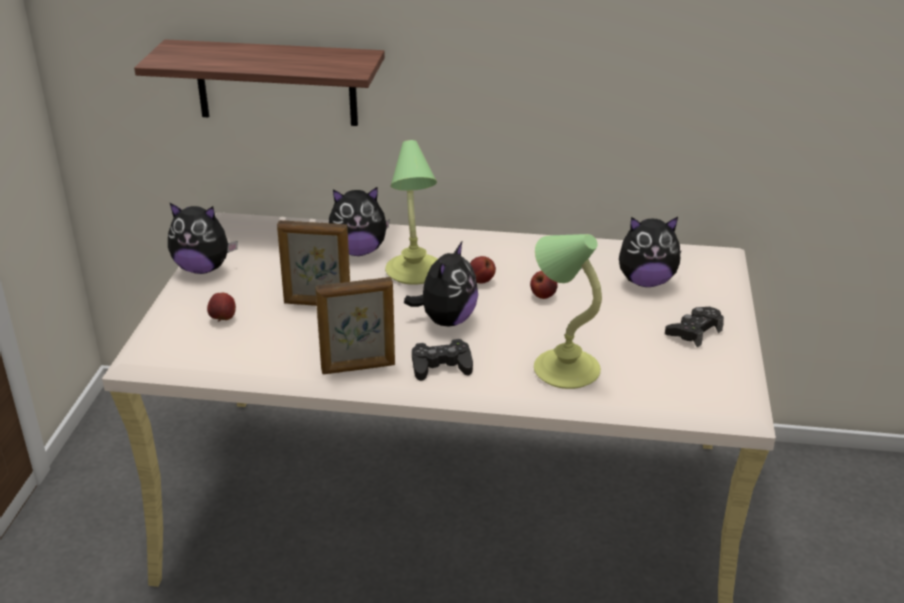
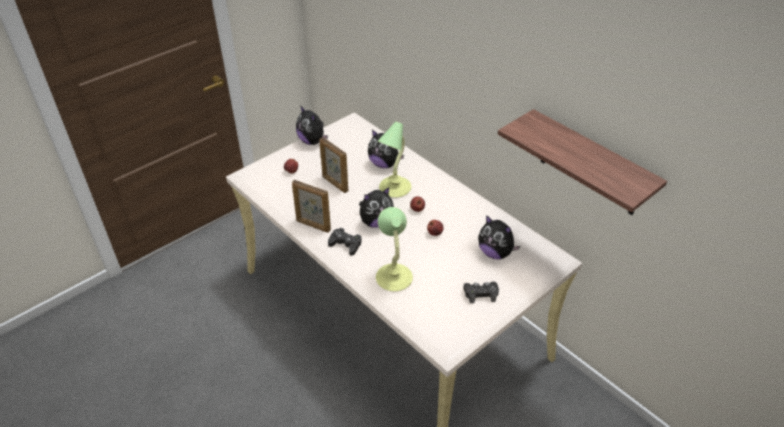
camera: 40 degrees right, 10 degrees up
shelf [134,39,385,126] -> shelf moved to [498,109,667,215]

